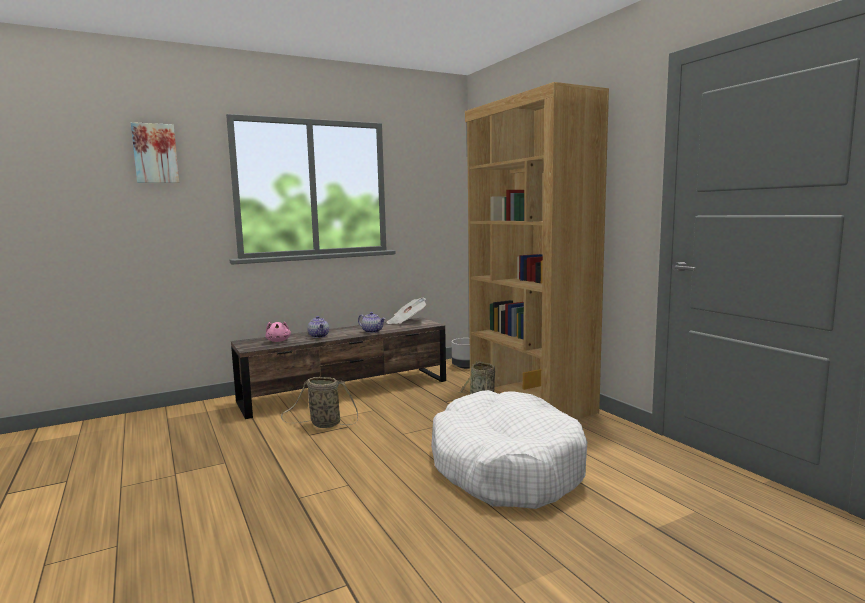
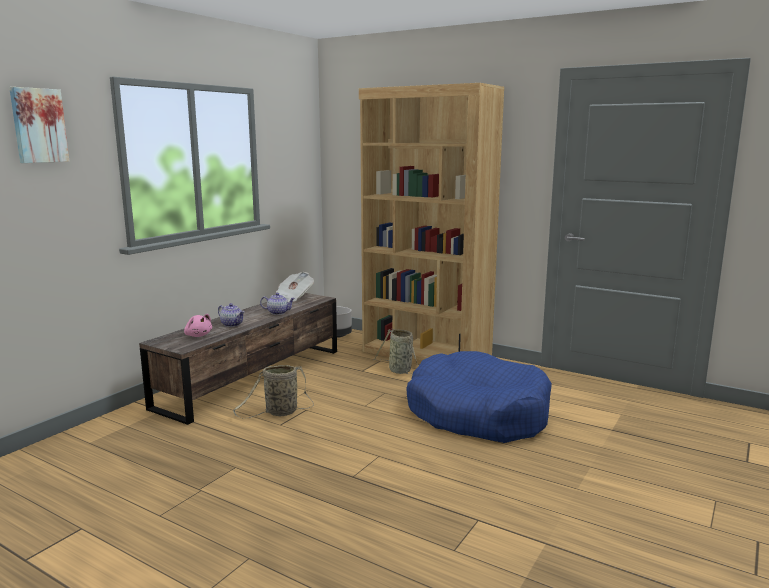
camera: 30 degrees left, 5 degrees up
white dog bed [431,390,587,509] -> blue dog bed [406,351,552,443]

